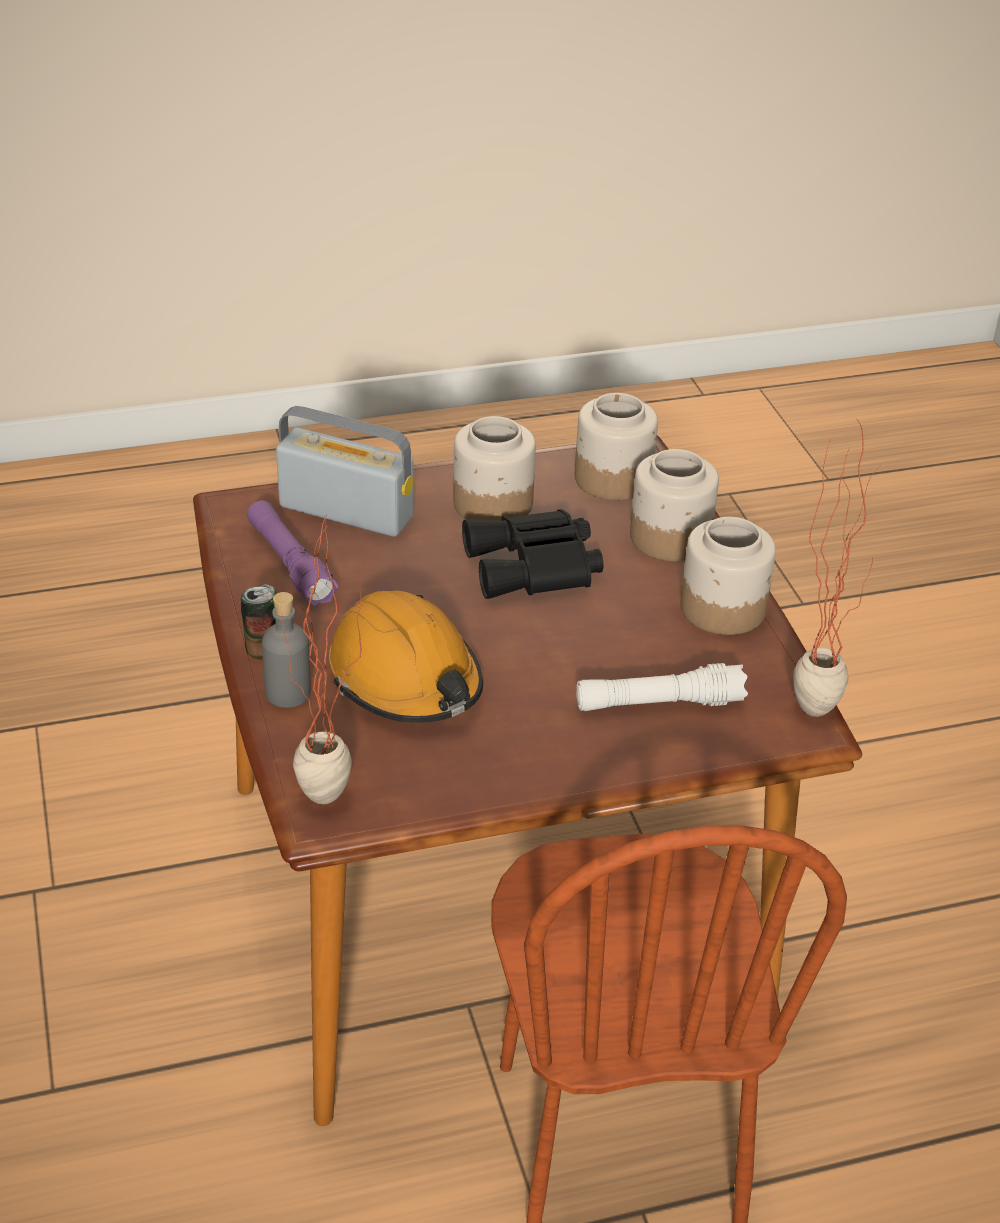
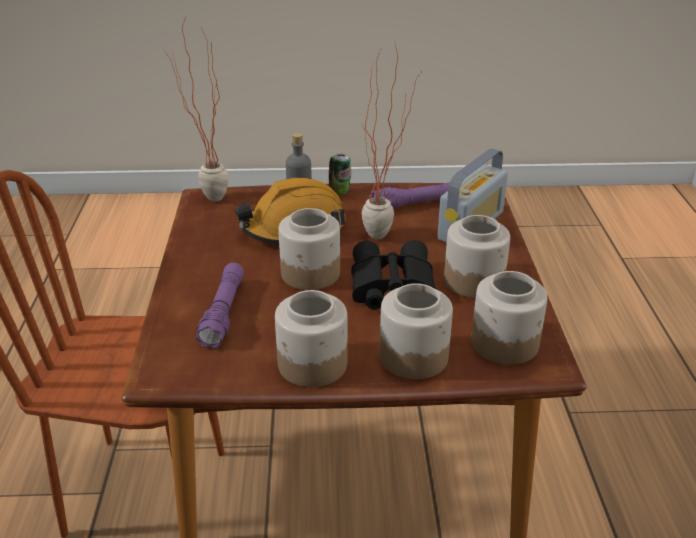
camera: 105 degrees right, 5 degrees down
white flashlight [576,663,748,711] -> purple flashlight [196,263,244,348]
potted plant [793,421,882,717] -> potted plant moved to [361,39,421,239]
none -> jar [278,208,340,290]

